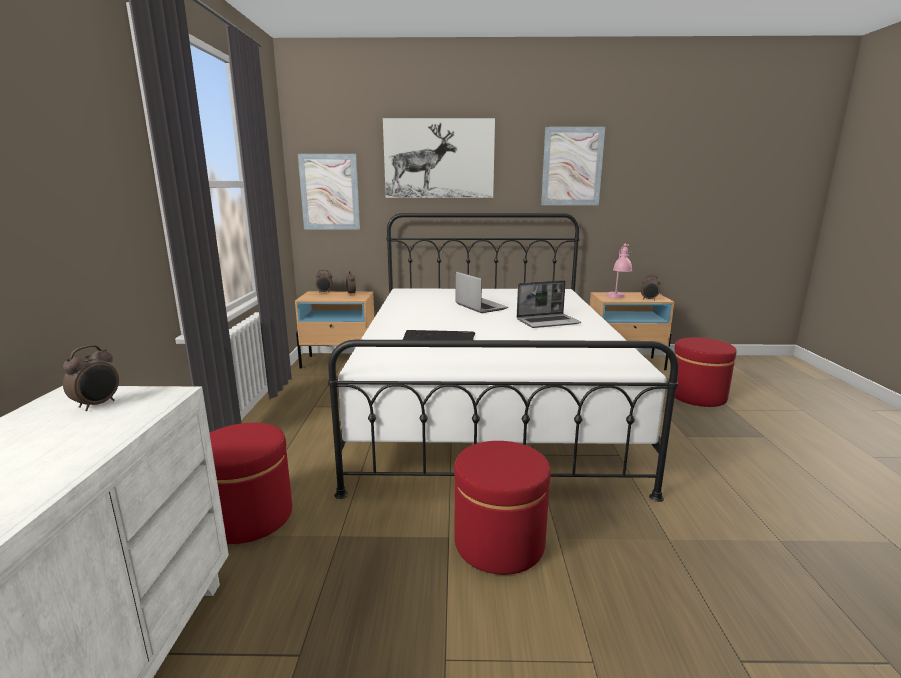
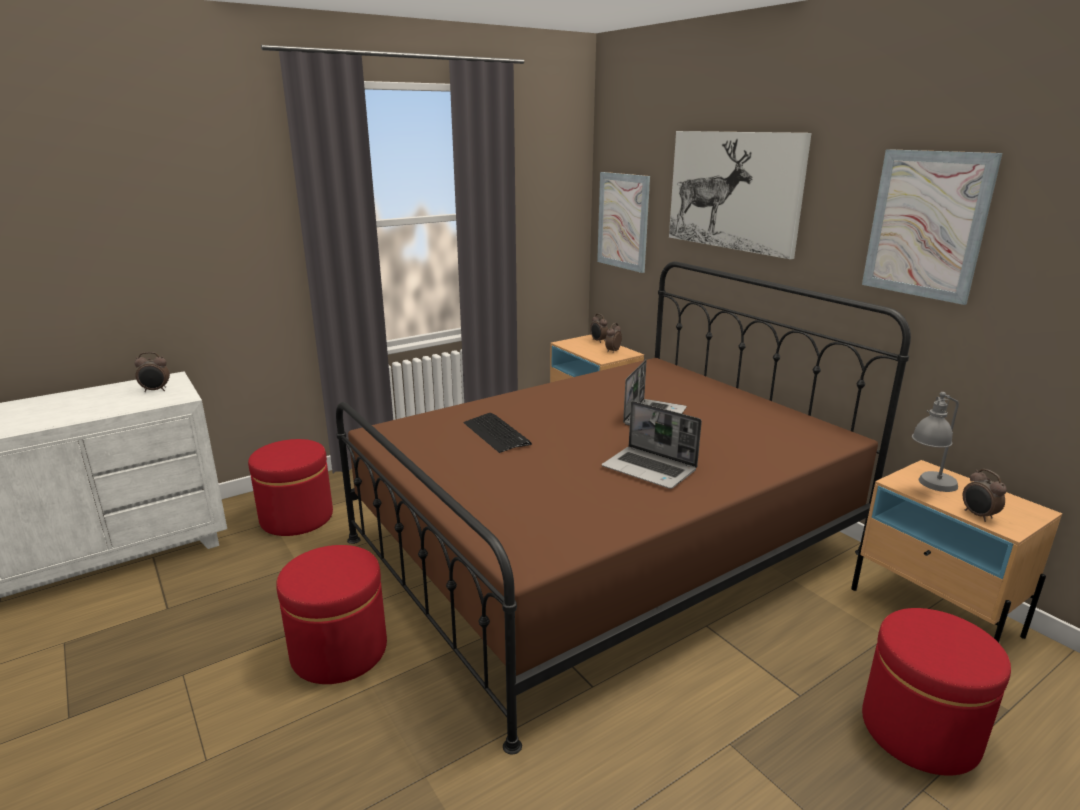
camera: 55 degrees right, 5 degrees up
white bed [328,213,679,502] -> brown bed [336,262,911,755]
pink table lamp [606,244,632,298] -> grey table lamp [912,392,959,492]

